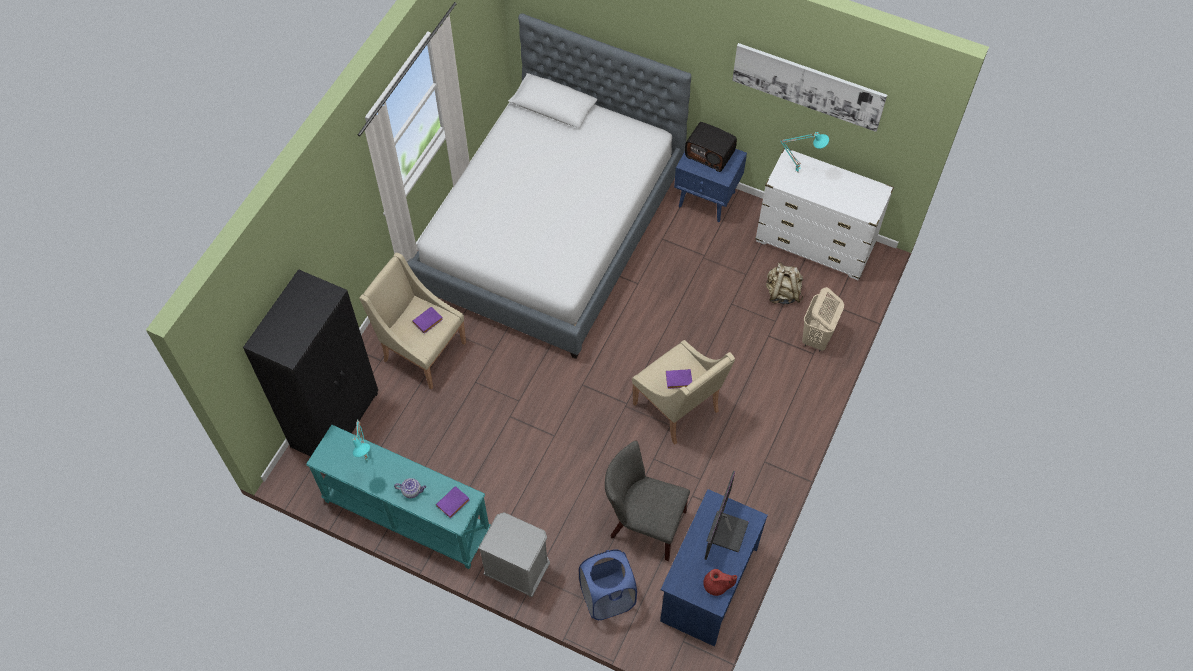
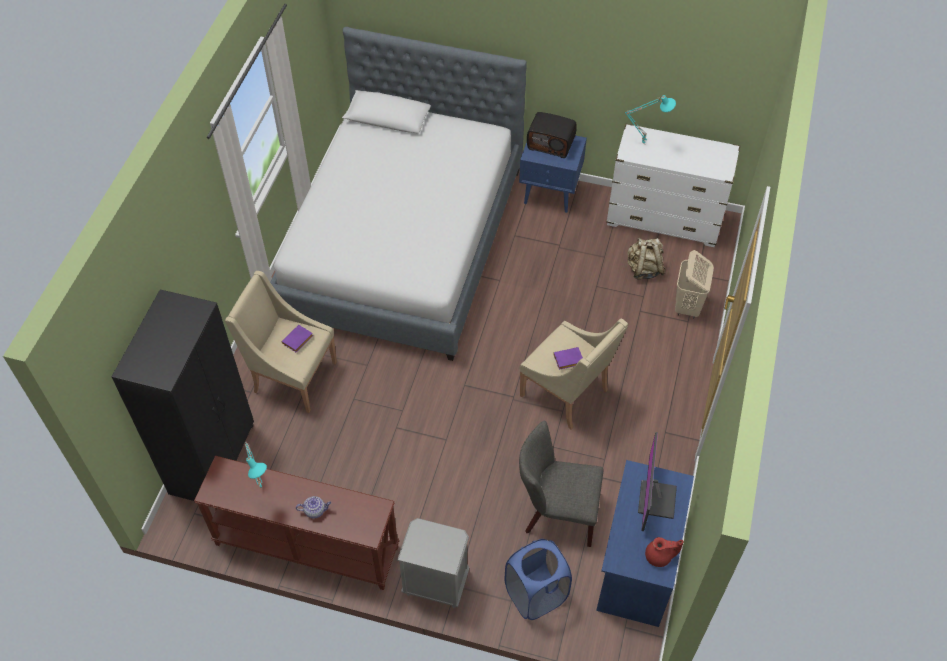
camera: 10 degrees left, 5 degrees down
turquoise console table [306,425,490,569] -> brown console table [194,456,399,590]
purple book [436,486,469,519] -> none
picture [732,43,887,132] -> none

